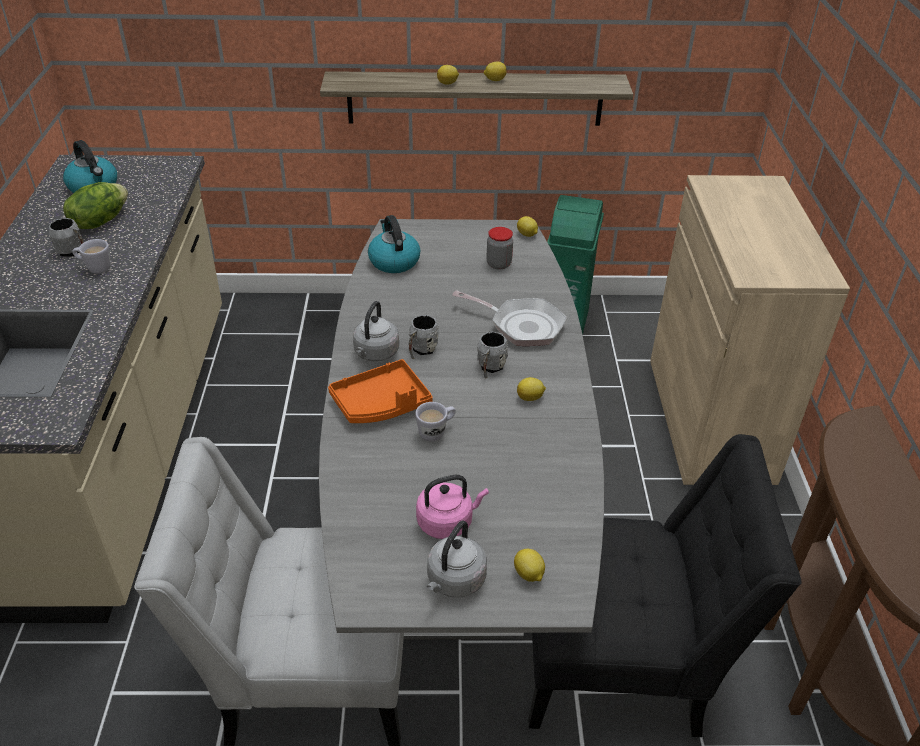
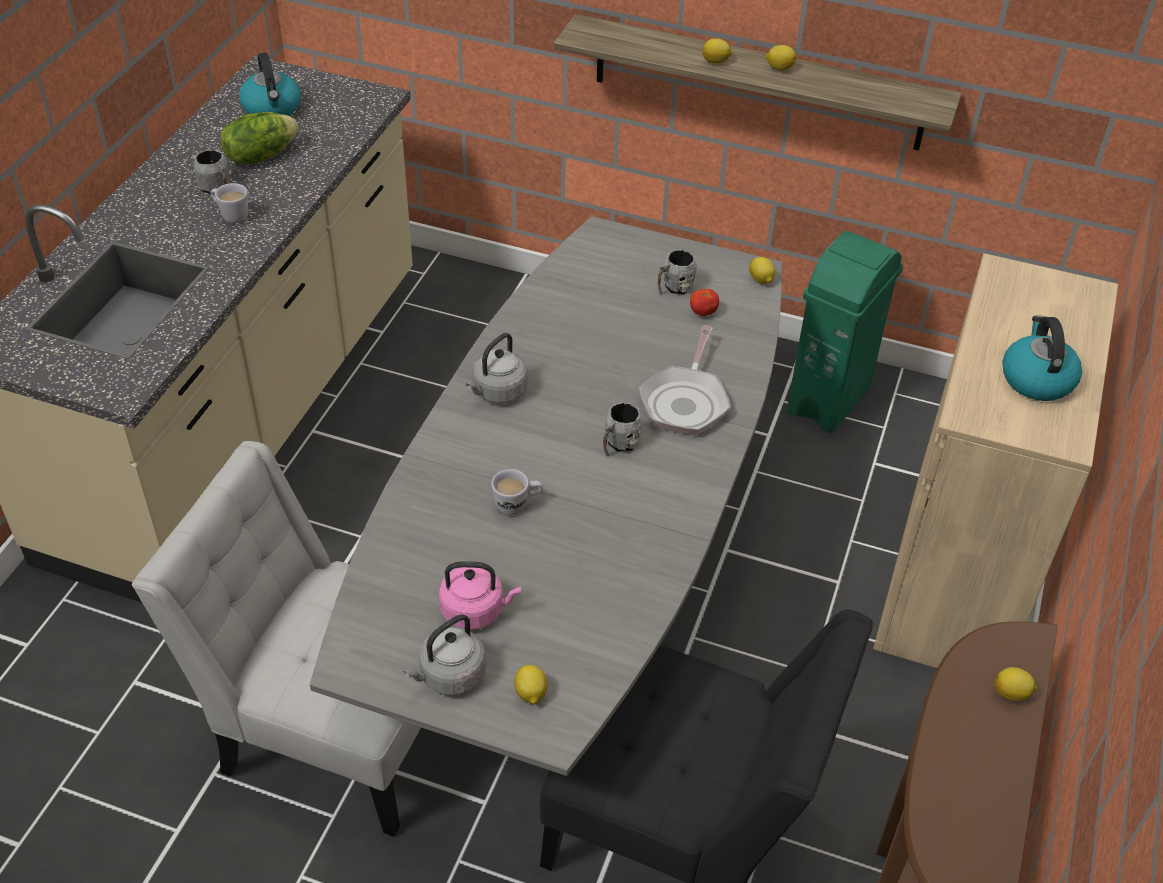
camera: 20 degrees right, 5 degrees up
orange tray [328,359,433,423] -> none
kettle [368,215,420,273] -> kettle moved to [1002,315,1082,401]
grey mug [409,315,439,359] -> grey mug moved to [658,249,697,295]
frying pan [452,290,567,346] -> frying pan turned 60 degrees clockwise [639,325,731,435]
jar [486,227,513,270] -> tomato [690,289,719,316]
lemon [517,377,546,401] -> lemon moved to [995,667,1037,701]

